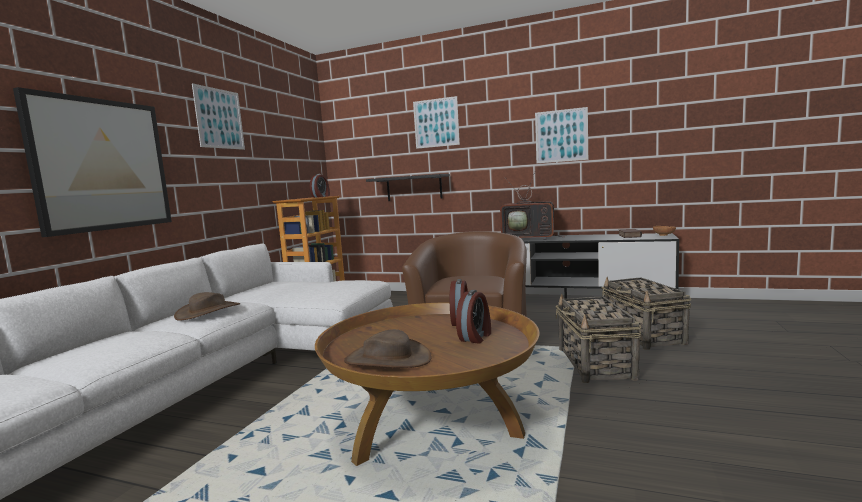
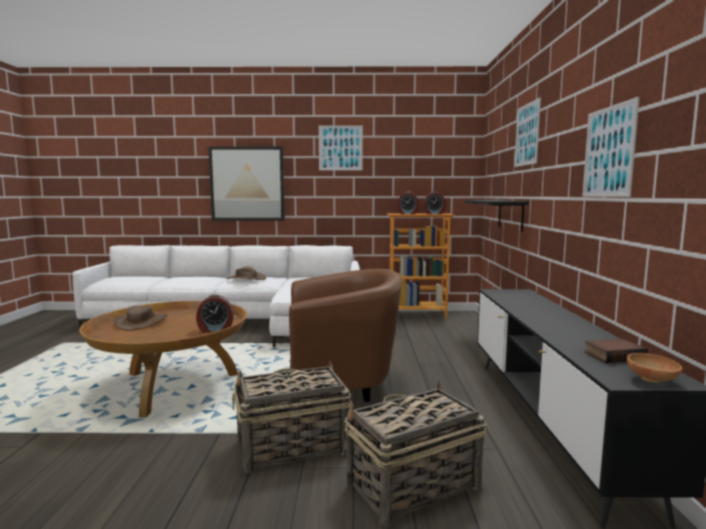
camera: 70 degrees right, 0 degrees up
alarm clock [456,290,491,344] -> alarm clock moved to [397,192,419,214]
television [500,172,564,240] -> none

